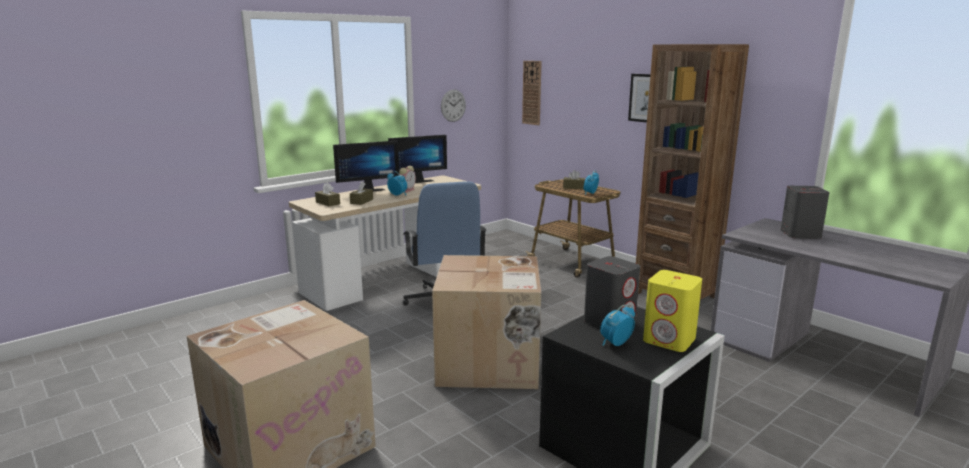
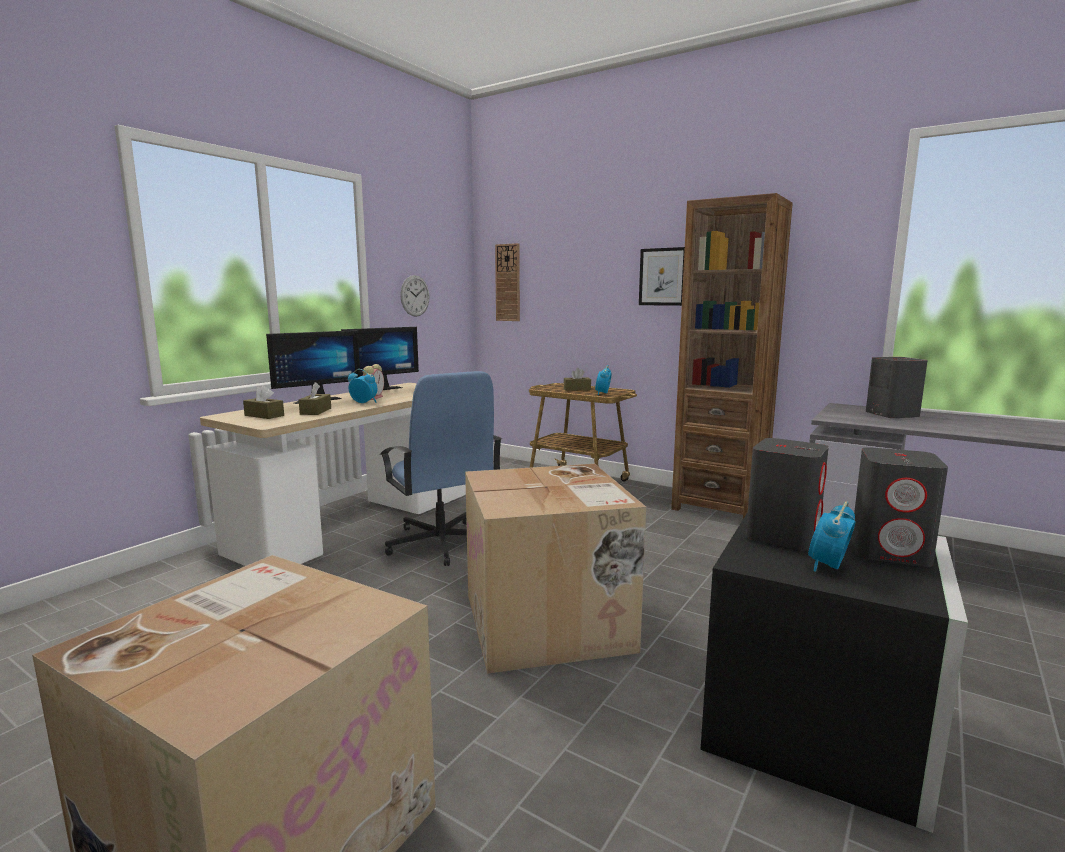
camera: 15 degrees left, 5 degrees down
yellow speaker [643,270,702,352] -> grey speaker [851,447,948,567]

